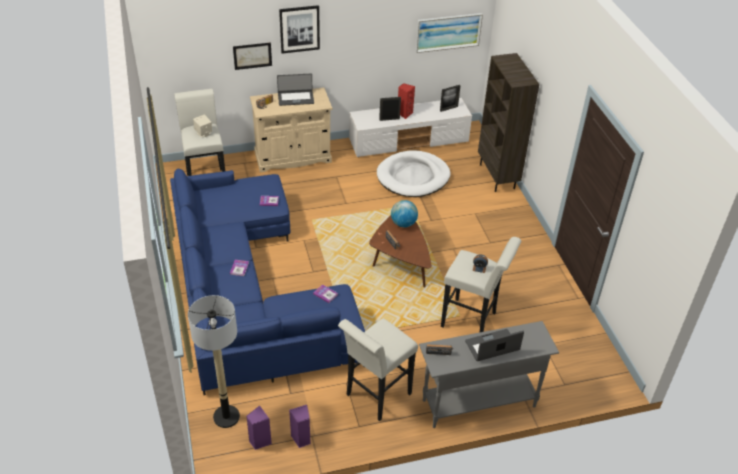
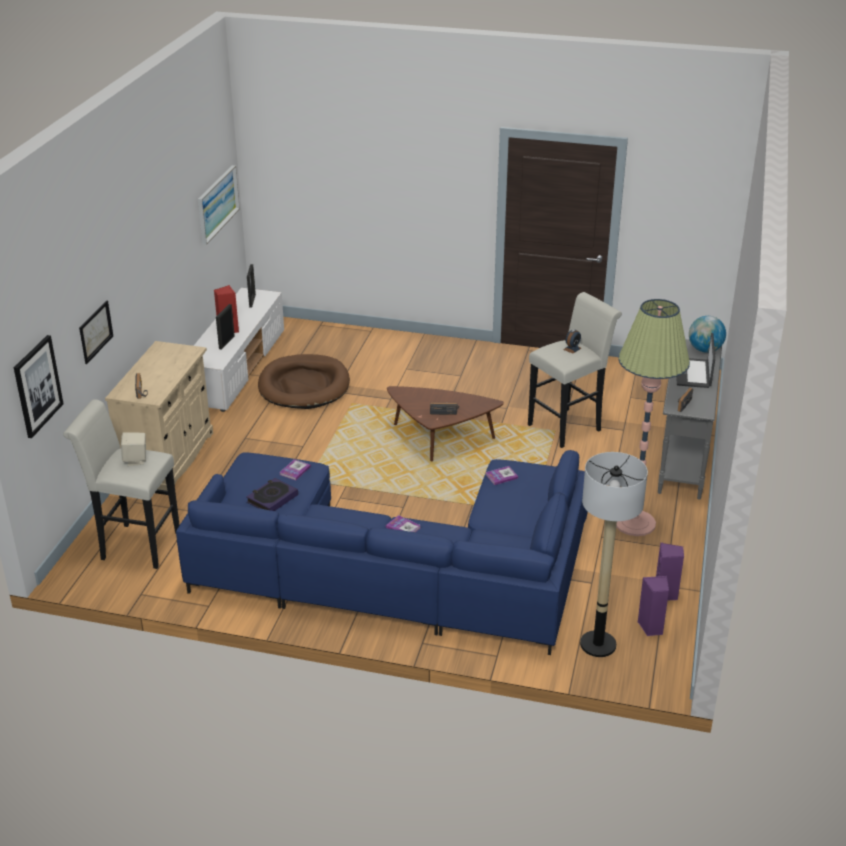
camera: 60 degrees left, 10 degrees down
laptop [277,74,314,106] -> none
picture [279,5,320,54] -> picture moved to [14,335,63,438]
white stool [338,319,418,421] -> floor lamp [616,299,690,536]
white dog bed [377,150,451,197] -> brown dog bed [258,354,350,409]
globe [391,200,418,227] -> globe moved to [689,316,726,353]
brown bookcase [478,53,539,192] -> none
none -> book [246,478,298,511]

